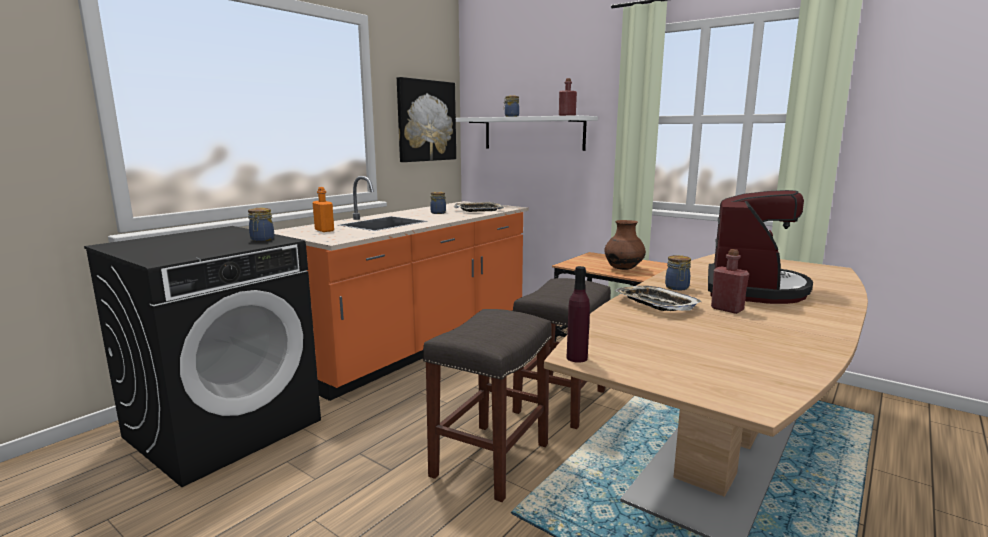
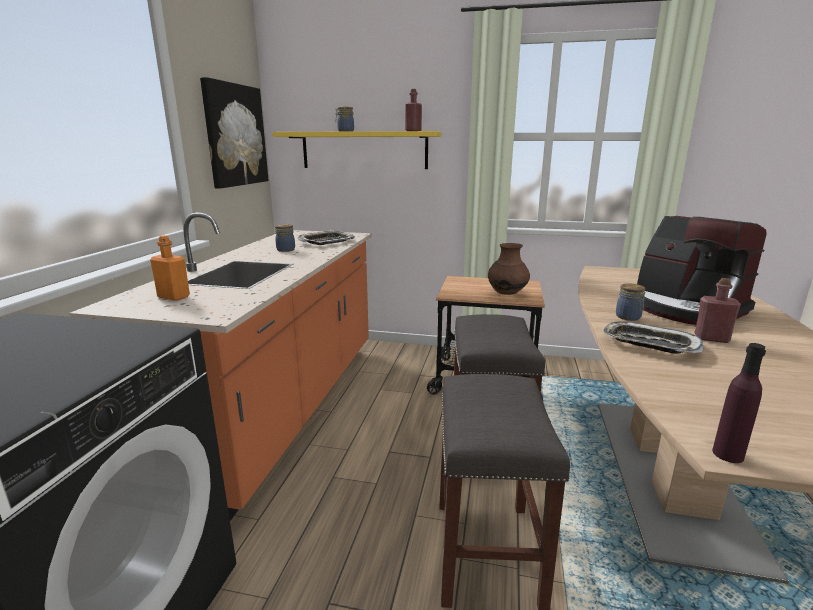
camera: 25 degrees left, 5 degrees up
jar [248,208,274,241] -> none
white shelf [456,115,598,151] -> yellow shelf [272,131,442,169]
coffee machine [708,190,813,304] -> coffee machine turned 150 degrees clockwise [637,216,767,325]

